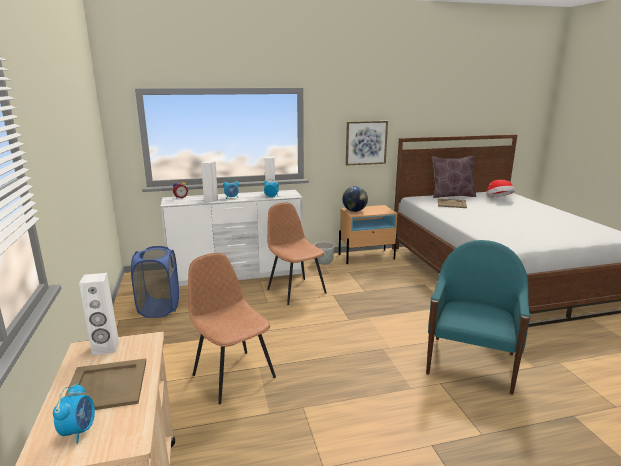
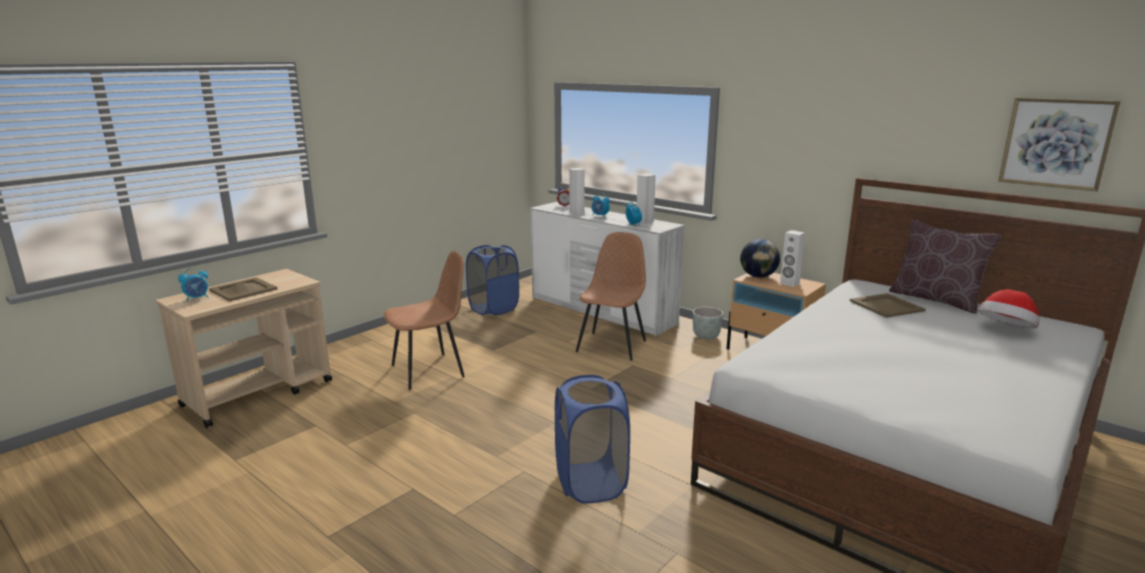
camera: 55 degrees right, 0 degrees up
white speaker [79,273,119,355] -> white speaker moved to [780,230,805,287]
brown chair [188,253,276,405] -> brown chair turned 45 degrees clockwise [384,251,465,390]
picture [346,121,388,166] -> picture moved to [998,98,1120,191]
turquoise armchair [426,240,530,395] -> blue laundry basket [555,375,630,503]

